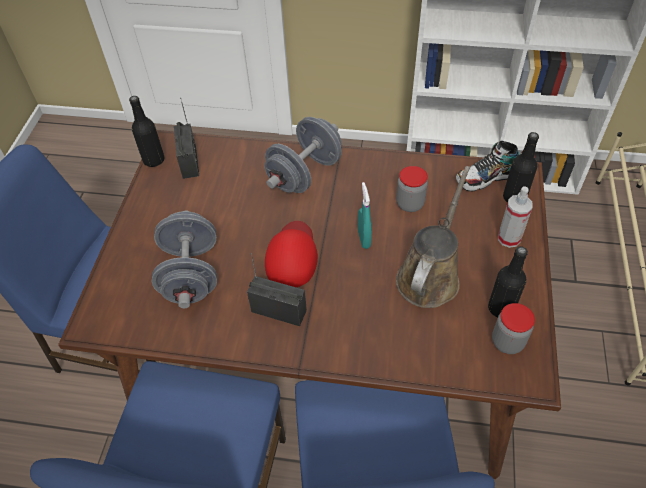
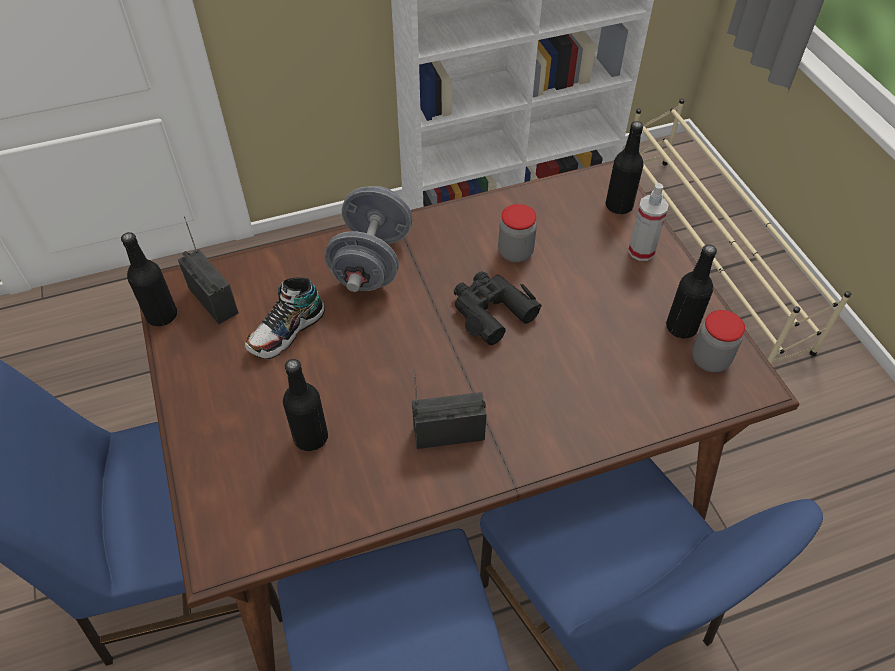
camera: 30 degrees left, 0 degrees up
grey dumbbell [152,210,217,308] -> black bottle [283,359,328,451]
red cap [265,221,318,287] -> none
turquoise spray bottle [358,182,372,249] -> black binoculars [454,271,542,345]
brown watering can [396,166,470,308] -> none
shoe [456,141,519,191] -> shoe moved to [245,277,325,359]

